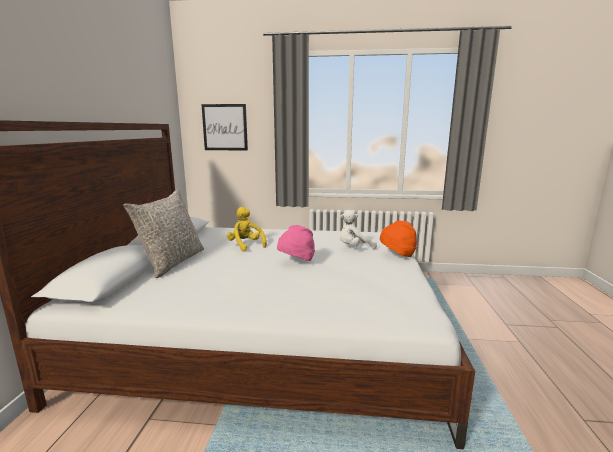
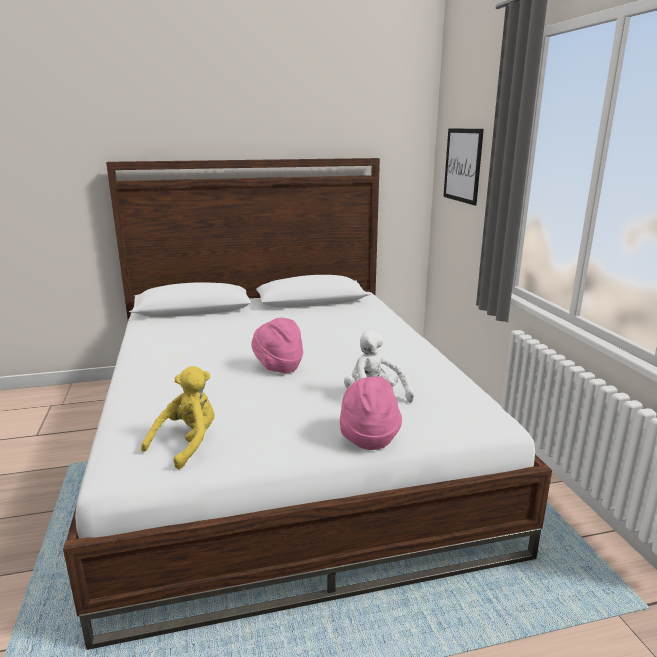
camera: 70 degrees right, 5 degrees up
grey pillow [123,189,204,278] -> none
yellow plush toy [227,207,267,251] -> yellow plush toy moved to [141,366,215,469]
orange hat [380,221,417,257] -> pink hat [340,377,402,450]

